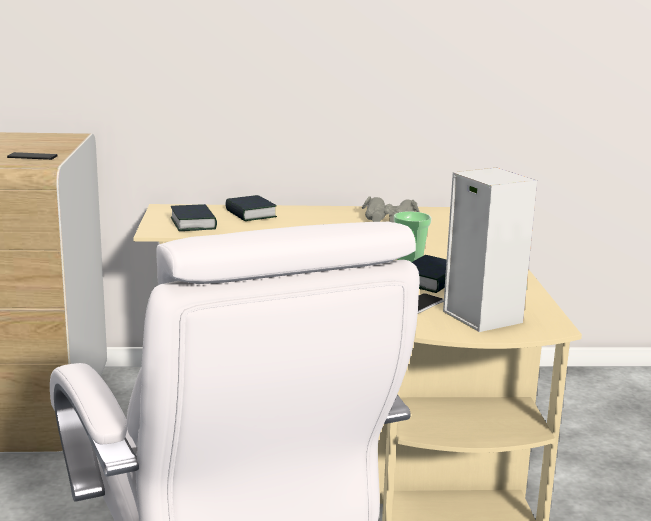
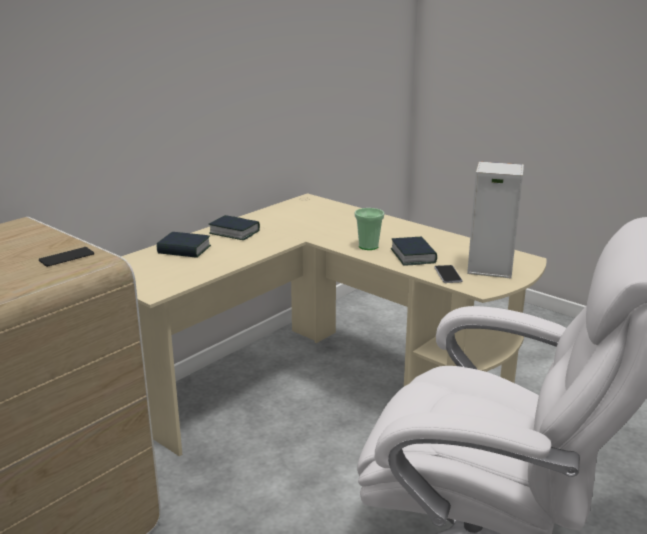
camera: 45 degrees left, 5 degrees up
book [171,204,217,231] -> book moved to [209,215,260,240]
grey binoculars [362,196,419,223] -> none

